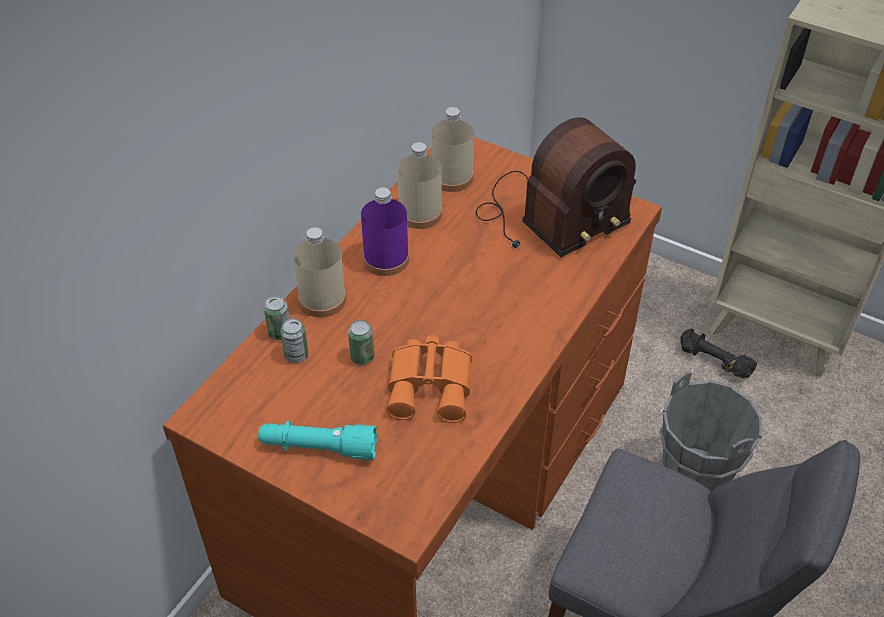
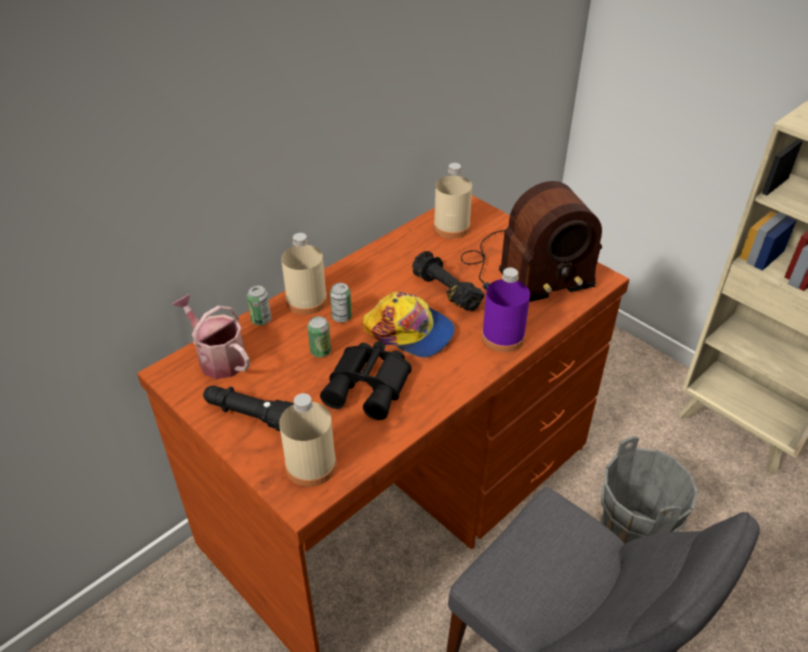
camera: 15 degrees right, 5 degrees down
turquoise flashlight [258,421,378,460] -> black flashlight [203,386,294,431]
can [280,318,308,363] -> can moved to [330,283,352,323]
purple bottle [361,188,409,276] -> purple bottle moved to [481,268,530,352]
orange binoculars [387,335,472,423] -> black binoculars [320,341,412,420]
beige bottle [397,142,442,229] -> beige bottle moved to [279,393,337,487]
black dumbbell [680,328,757,378] -> black dumbbell moved to [412,251,484,311]
none -> watering can [172,294,250,379]
none -> cap [362,292,455,358]

